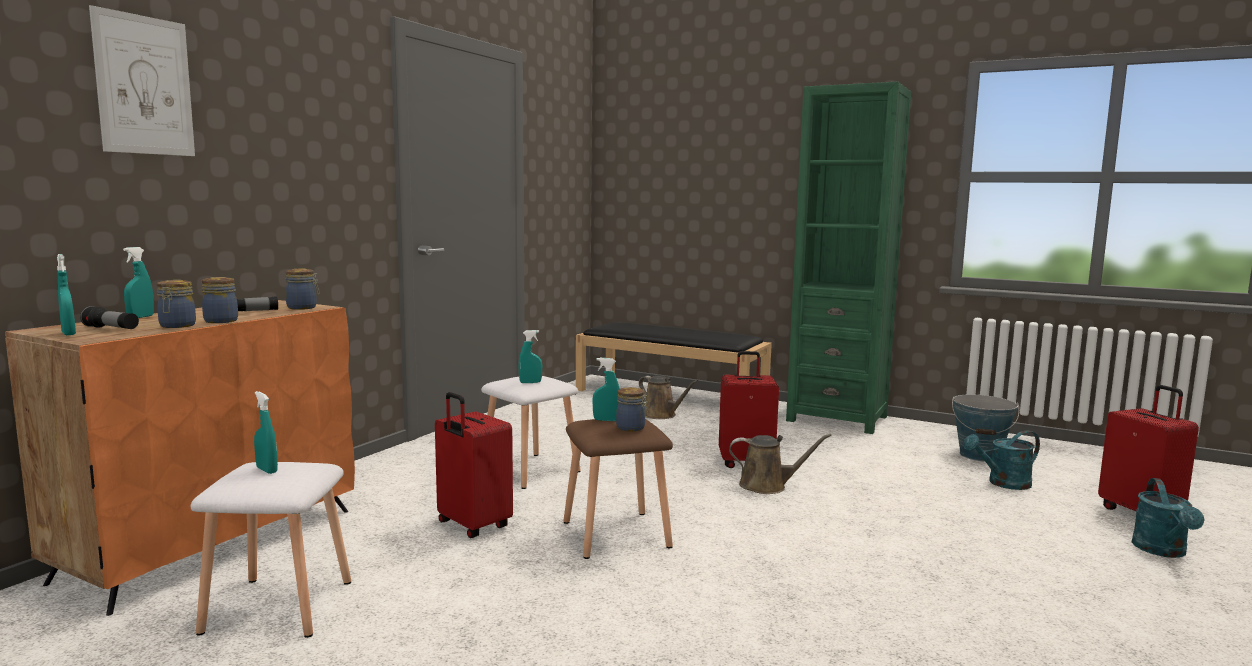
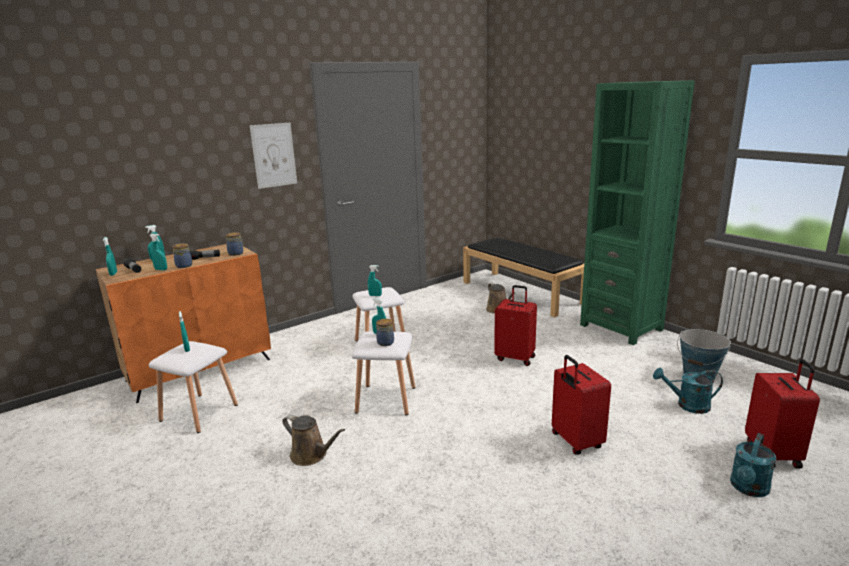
camera: 25 degrees right, 10 degrees up
picture [89,5,195,156] -> picture moved to [250,123,297,189]
jar [157,280,196,328] -> turquoise spray bottle [150,234,167,271]
red suitcase [435,392,513,538] -> red suitcase moved to [552,355,611,455]
brown stool [563,419,673,559] -> white stool [351,331,415,415]
brown watering can [729,433,832,494] -> brown watering can moved to [283,414,345,466]

